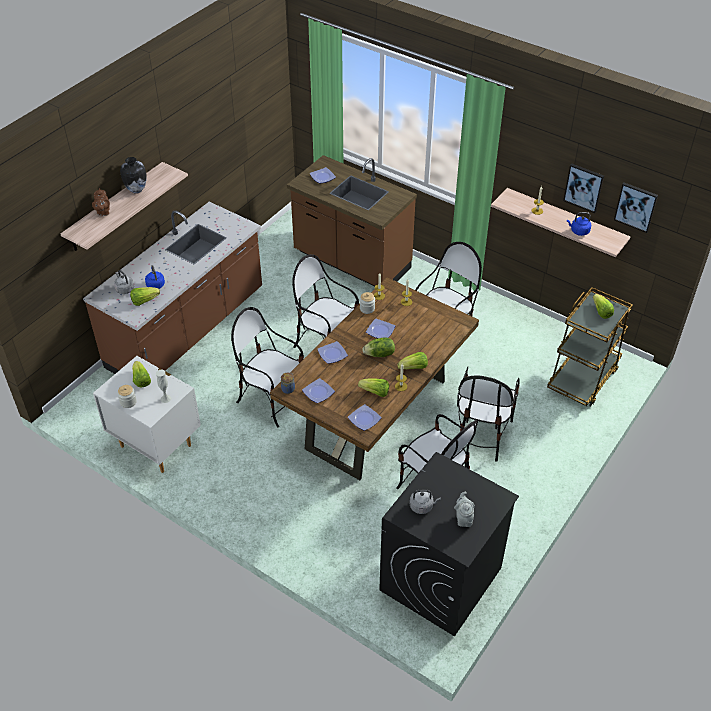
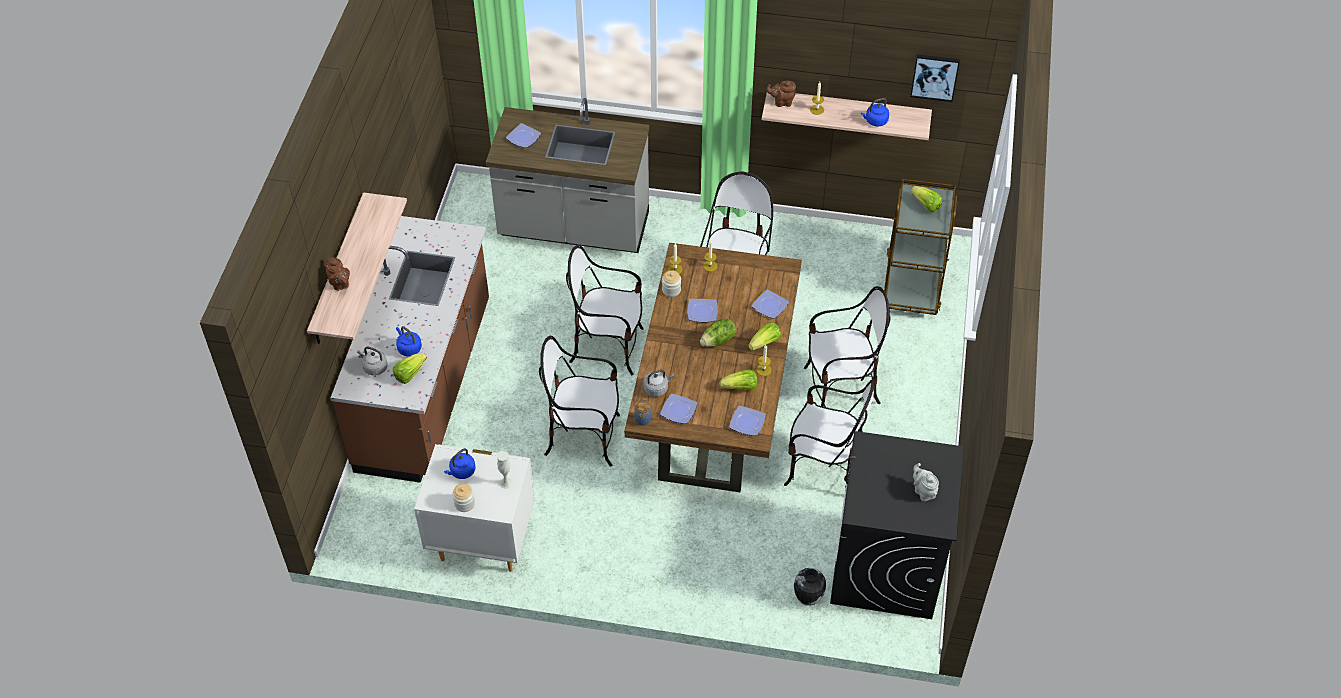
camera: 25 degrees left, 5 degrees up
vase [120,157,147,194] -> vase moved to [794,568,826,606]
lettuce [132,361,151,388] -> blue kettle [444,448,476,479]
brown counter [287,155,417,286] -> grey counter [486,98,649,253]
plate [317,341,348,364] -> plate moved to [752,290,789,319]
grey kettle [410,490,441,514] -> grey kettle moved to [643,369,675,397]
chair [457,367,520,462] -> chair turned 90 degrees counterclockwise [804,286,890,407]
picture [563,164,604,213] -> none
none -> brown teapot [766,81,796,107]

